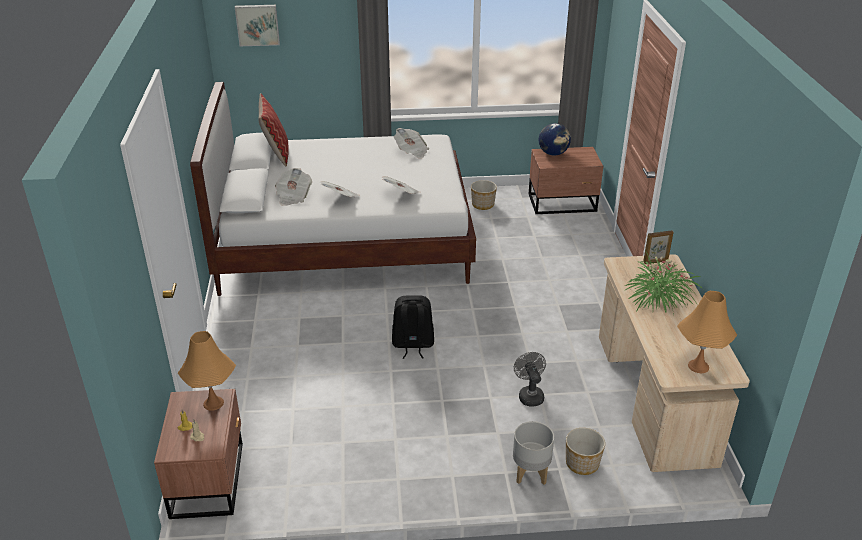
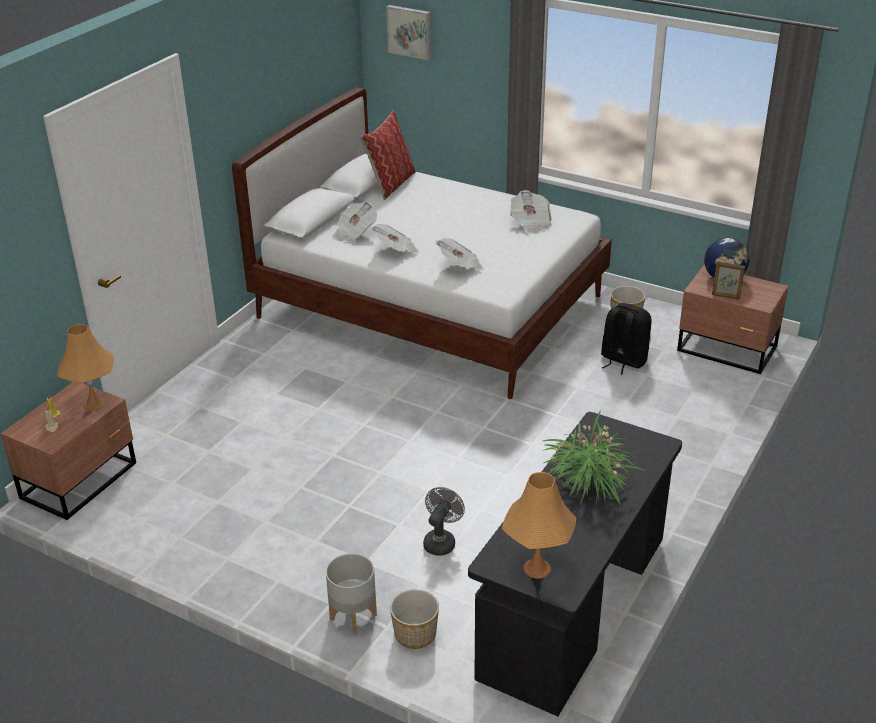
camera: 35 degrees right, 0 degrees up
black backpack [392,295,434,359] -> black backpack moved to [601,303,652,375]
beige desk [599,254,750,472] -> black desk [468,412,682,716]
picture frame [643,230,673,264] -> picture frame moved to [712,261,745,300]

